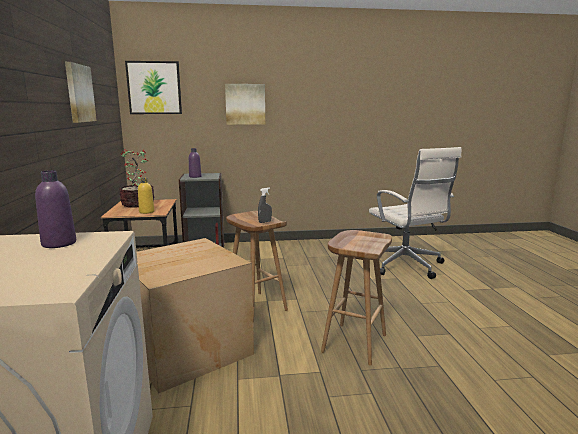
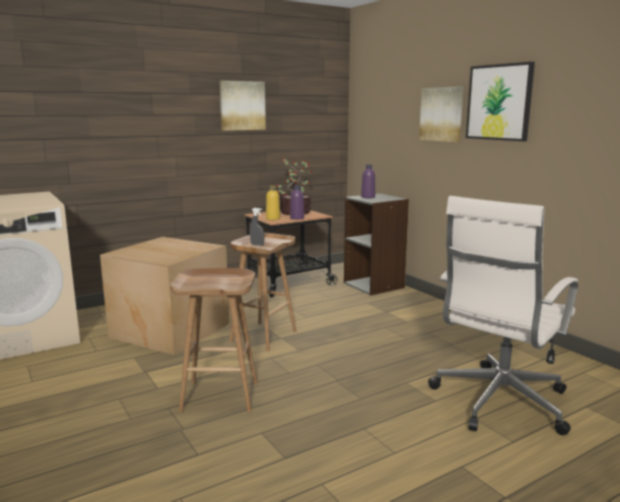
camera: 65 degrees right, 0 degrees up
purple bottle [35,170,76,248] -> purple bottle moved to [290,185,304,220]
picture [125,61,182,114] -> picture moved to [466,62,535,141]

